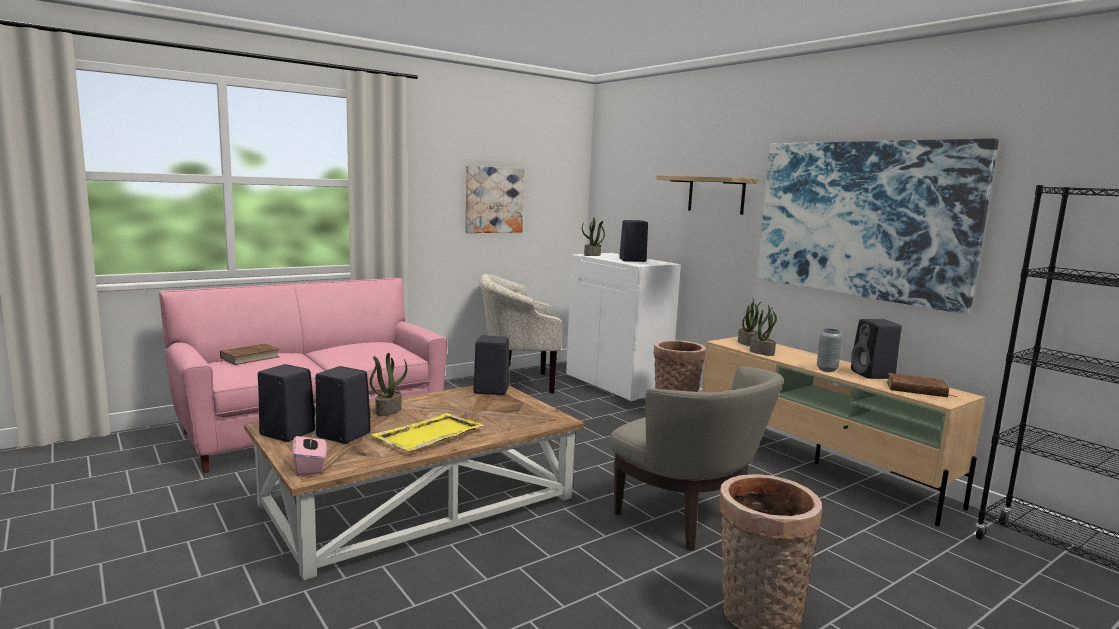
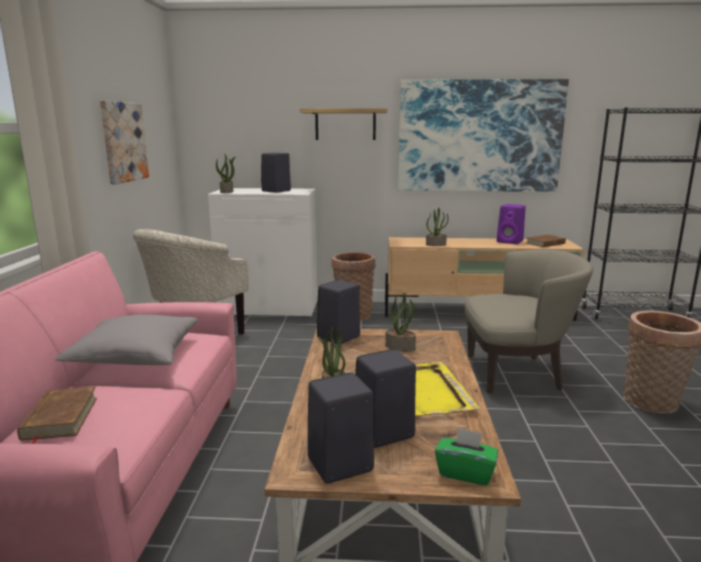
camera: 50 degrees left, 5 degrees up
pink tissue box [293,431,327,476] -> green tissue box [435,427,498,486]
potted plant [738,298,761,346] -> potted plant moved to [385,292,416,352]
grey vase [817,328,842,372] -> none
black speaker [851,319,902,379] -> purple speaker [497,204,526,244]
none -> grey pillow [55,315,198,365]

